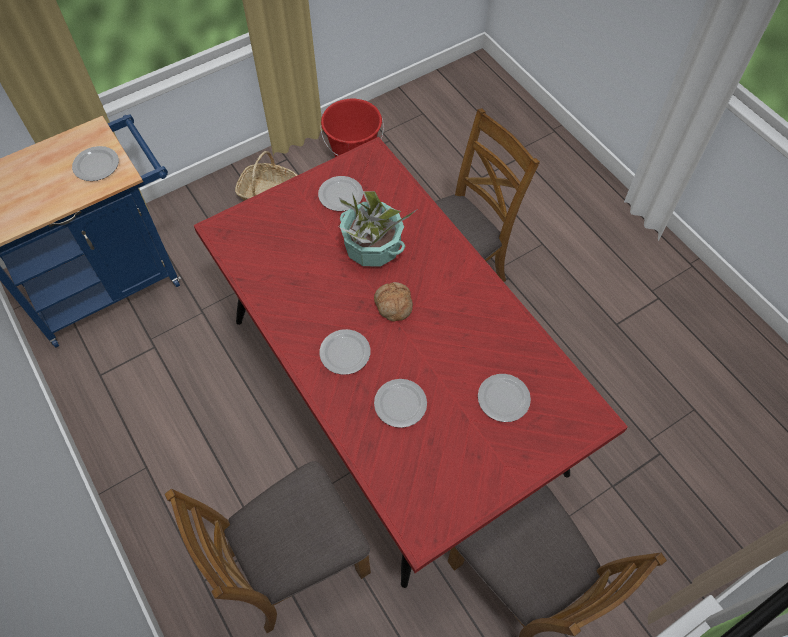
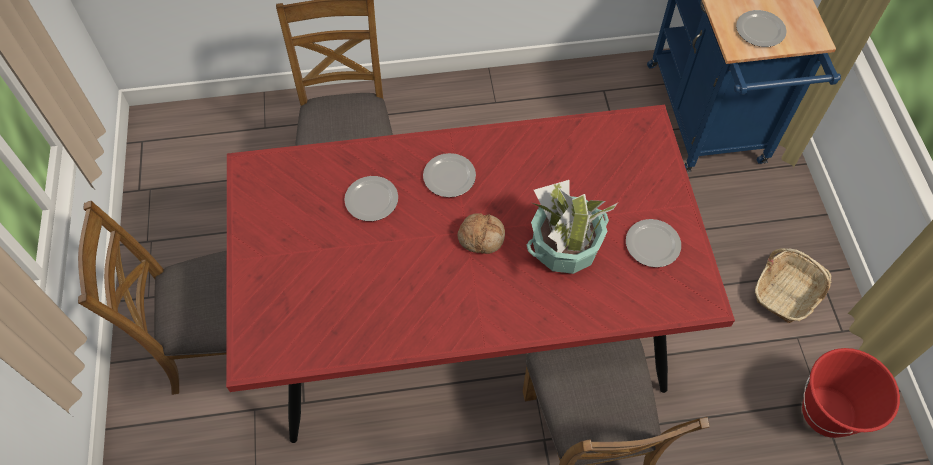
camera: 115 degrees right, 0 degrees up
plate [478,374,531,422] -> none

